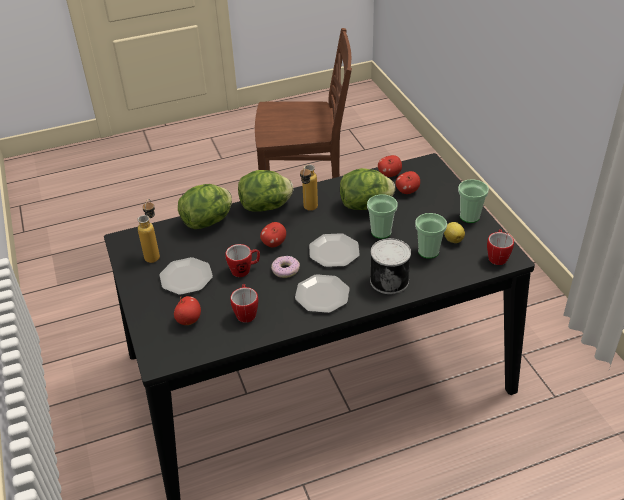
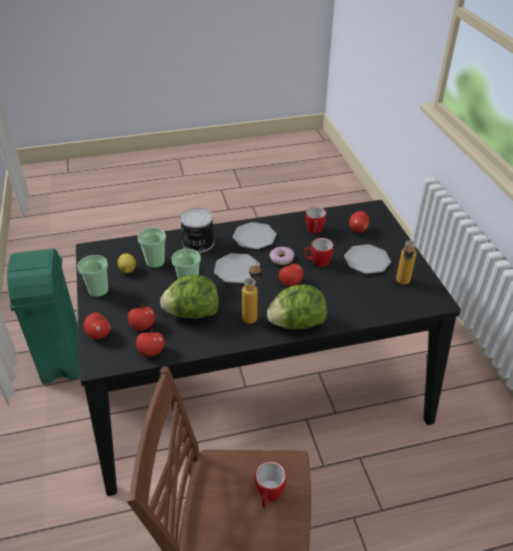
camera: 175 degrees left, 0 degrees up
lettuce [178,184,232,229] -> none
mug [487,229,514,265] -> mug moved to [254,461,287,508]
none -> green trash can [7,249,80,384]
none -> apple [84,312,110,339]

